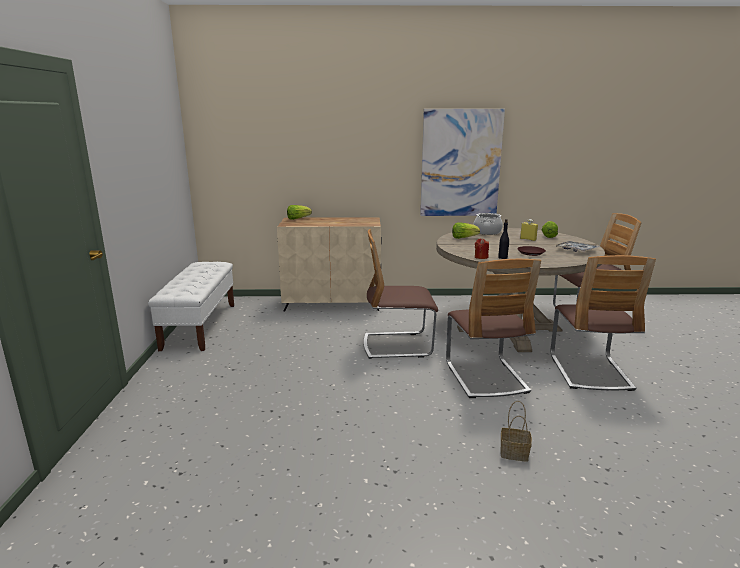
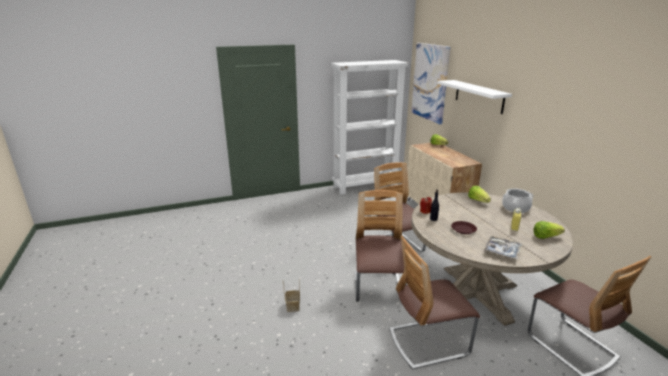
camera: 70 degrees right, 5 degrees up
white bench [148,262,234,351] -> white bookcase [331,60,409,195]
picture [420,109,505,216] -> picture moved to [411,43,451,124]
chair [446,259,541,398] -> chair turned 120 degrees clockwise [355,190,407,302]
none -> white shelf [437,80,512,114]

